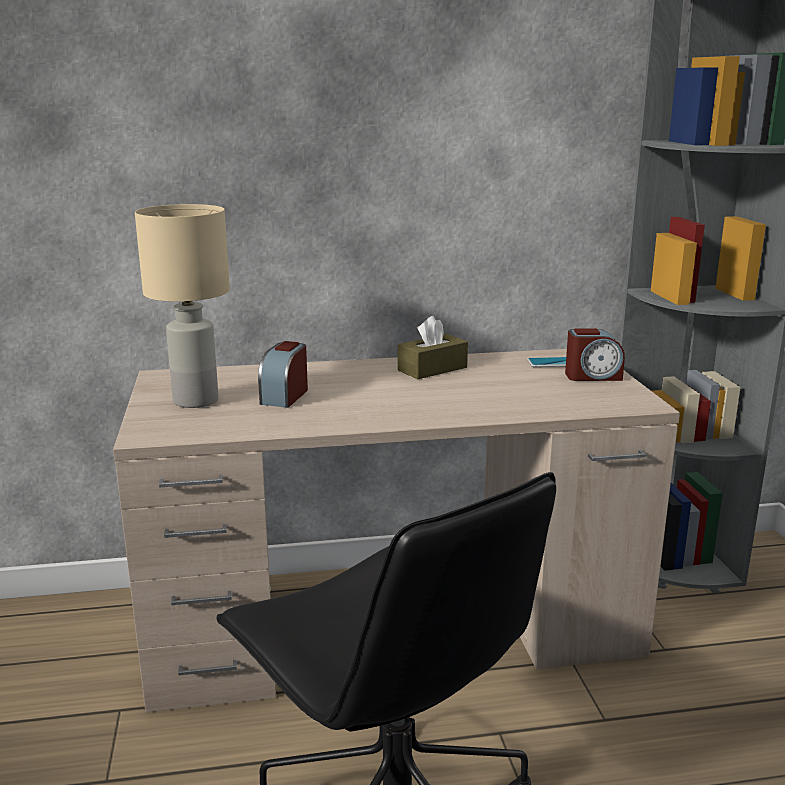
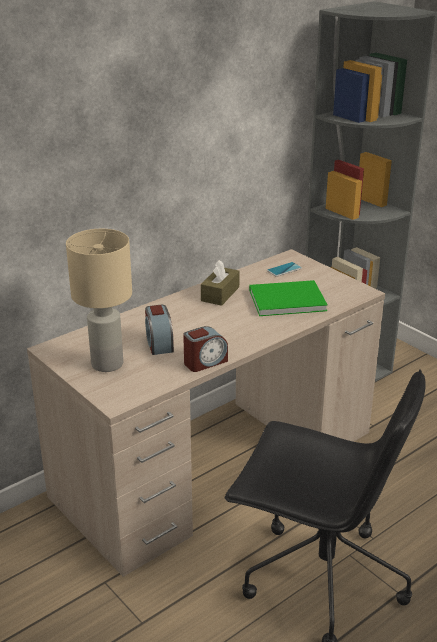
camera: 30 degrees left, 10 degrees up
alarm clock [565,328,625,381] -> alarm clock moved to [183,326,228,372]
none -> green book [249,280,328,316]

